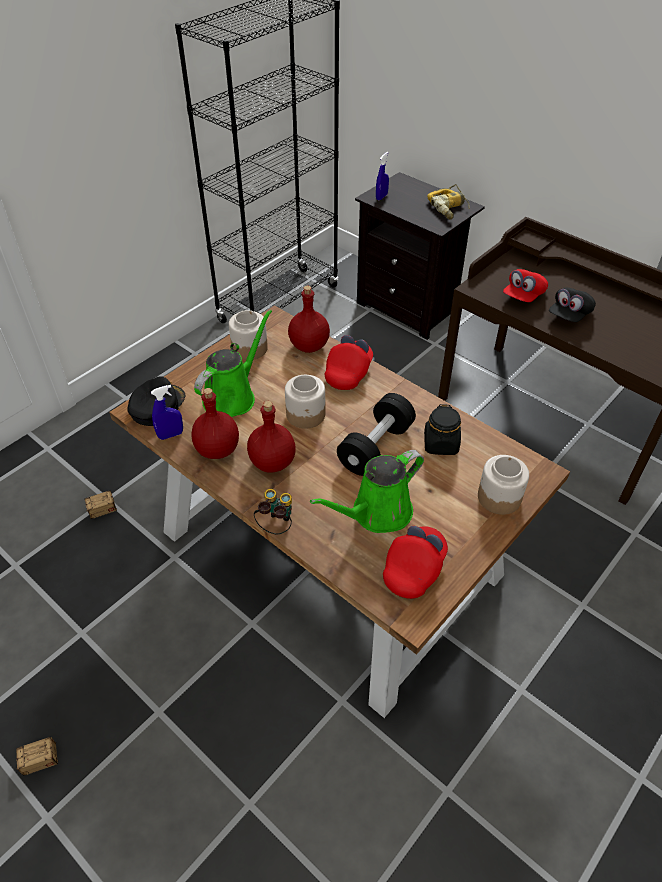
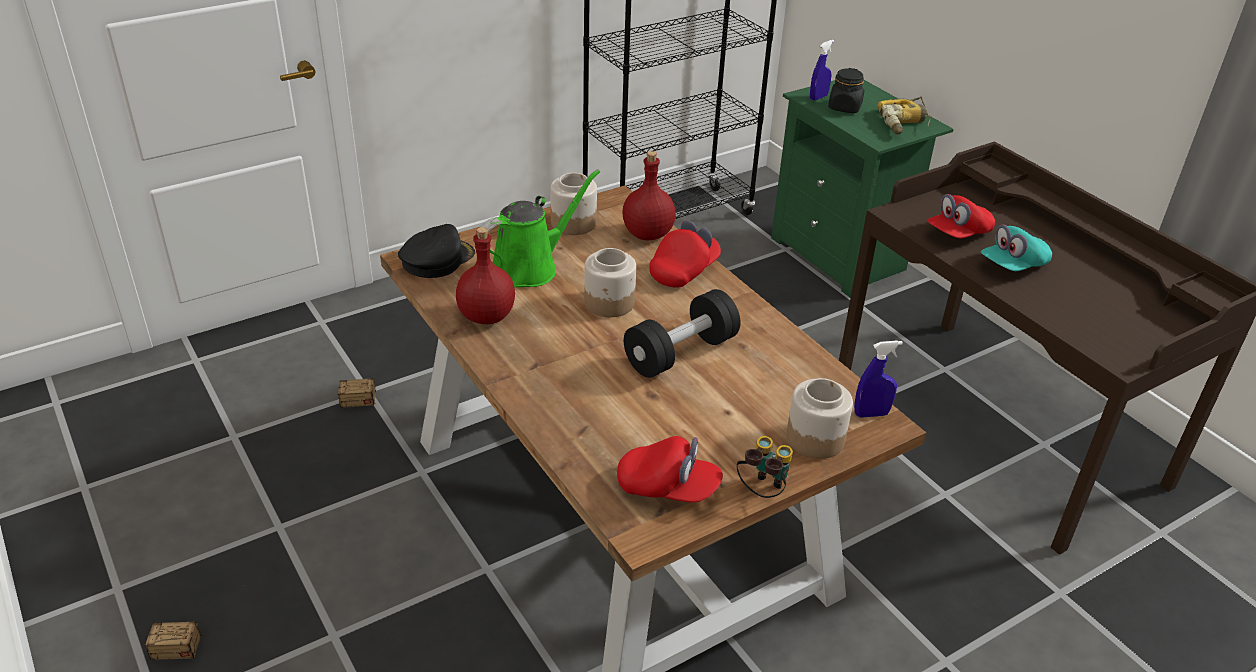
camera: 15 degrees right, 10 degrees down
blue spray bottle [151,385,183,440] -> blue spray bottle moved to [854,340,903,418]
red bottle [247,401,296,473] -> none
binoculars [254,489,292,534] -> binoculars moved to [737,436,793,498]
green watering can [310,450,424,533] -> none
black nightstand [355,172,485,340] -> green nightstand [771,80,954,298]
red cap [383,526,448,599] -> red cap turned 60 degrees clockwise [617,436,723,503]
black jar [424,404,461,455] -> black jar moved to [828,68,864,113]
black cap [549,288,596,322] -> turquoise cap [981,224,1052,271]

